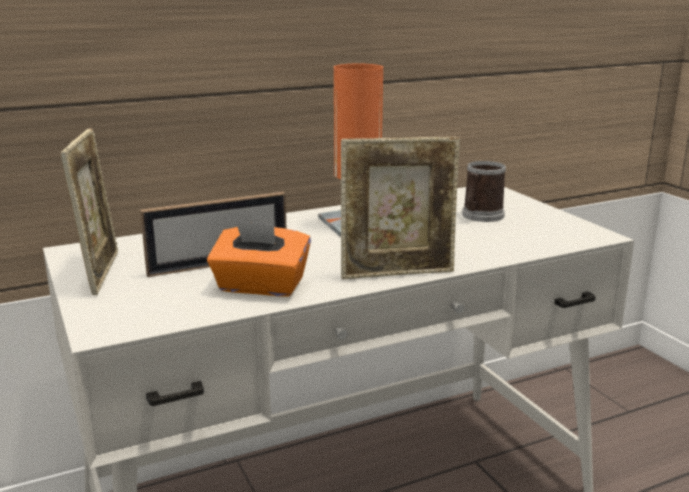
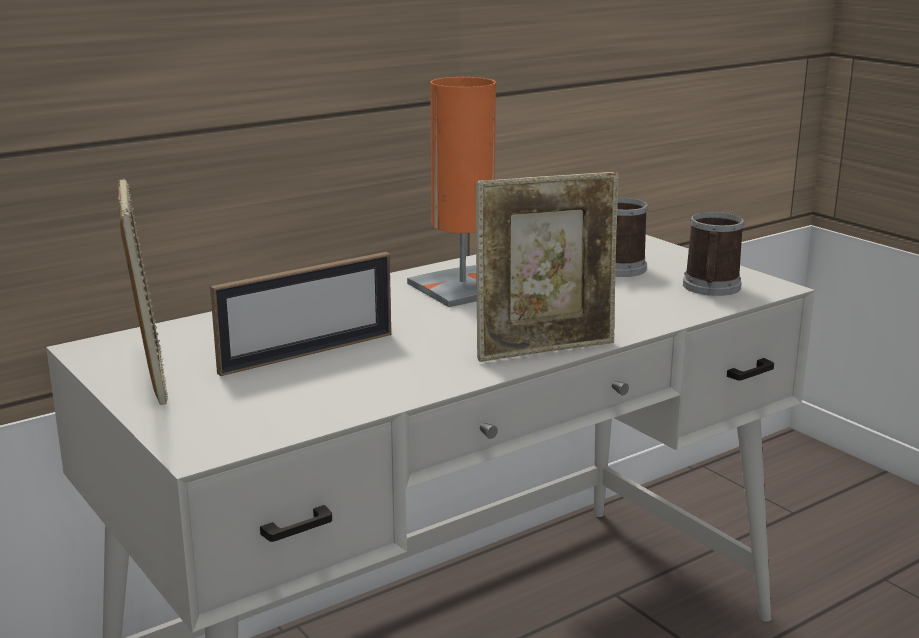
camera: 10 degrees left, 0 degrees up
orange tissue box [207,220,311,297] -> none
none -> mug [683,212,745,296]

